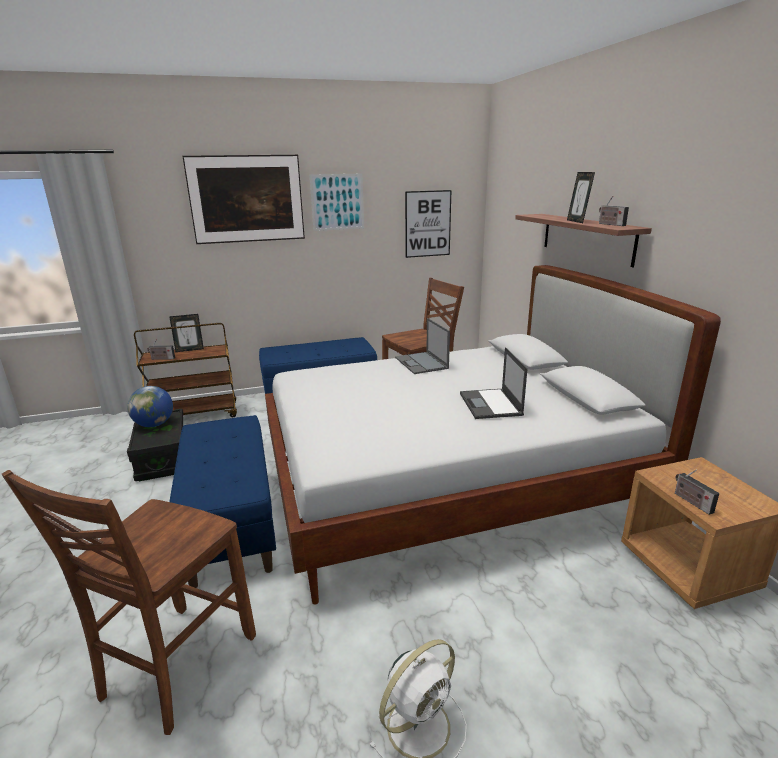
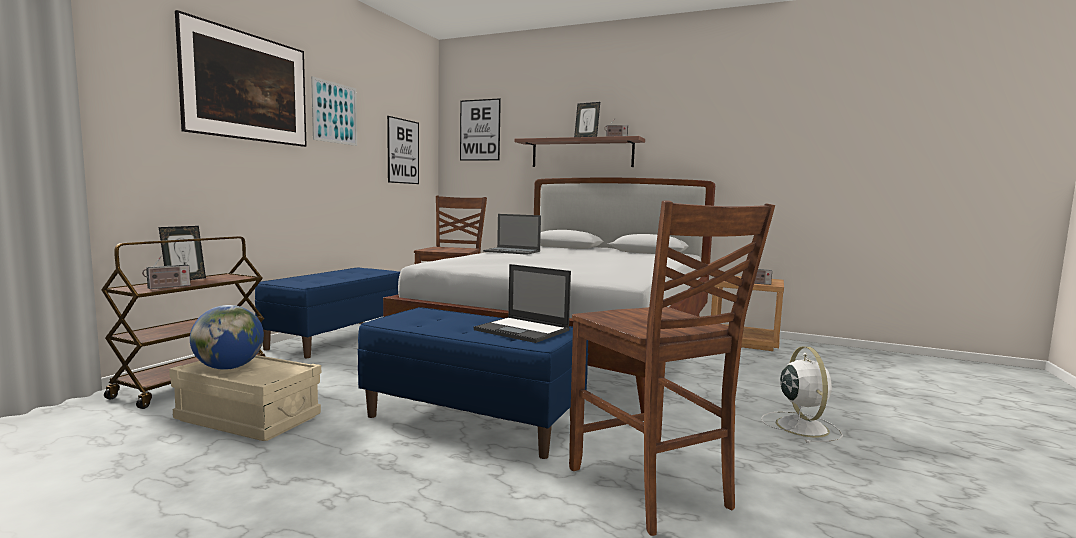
camera: 50 degrees left, 15 degrees down
black storage box [127,409,183,481] -> beige storage box [169,355,321,441]
laptop [460,347,527,419] -> laptop moved to [474,264,571,343]
none -> picture [460,98,501,161]

